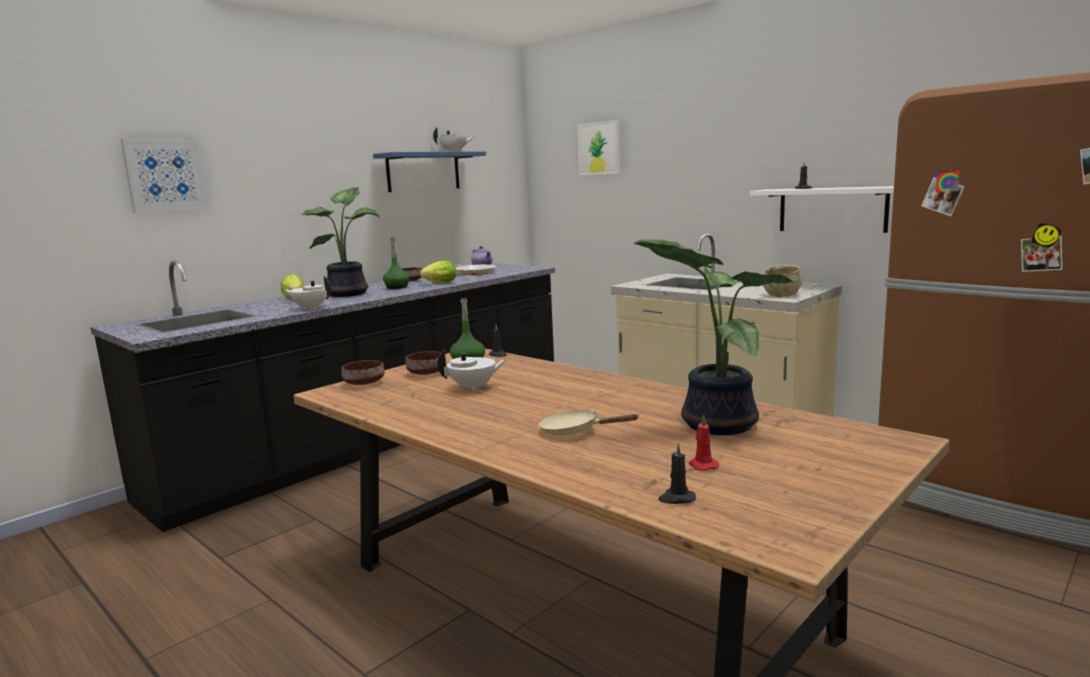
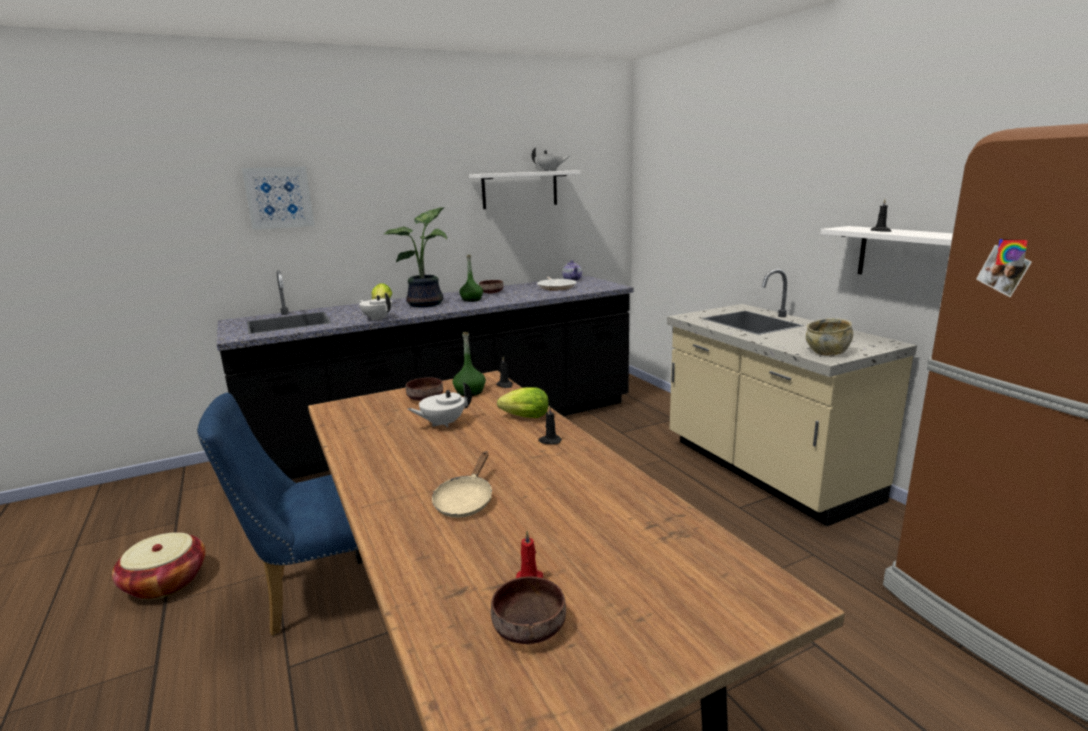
camera: 20 degrees right, 5 degrees up
brown bowl [341,360,384,385] -> brown bowl moved to [491,577,566,644]
blue shelf [373,151,486,192] -> white shelf [469,170,581,209]
lettuce [420,261,456,283] -> lettuce moved to [497,387,549,418]
white teapot [437,350,508,391] -> white teapot turned 150 degrees clockwise [407,382,472,428]
beige frying pan [539,410,639,436] -> beige frying pan turned 120 degrees counterclockwise [432,451,492,518]
picture [578,120,620,175] -> none
potted plant [634,239,795,435] -> none
black candle [658,443,696,504] -> black candle moved to [539,406,562,445]
none -> basket [112,532,206,600]
none -> blue chair [197,393,358,636]

